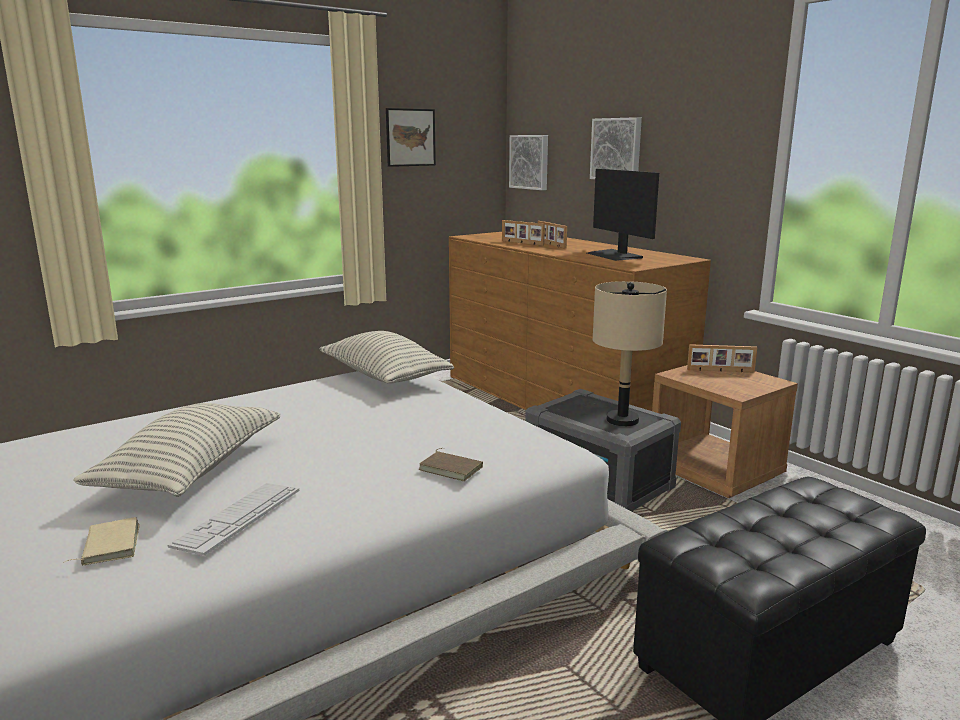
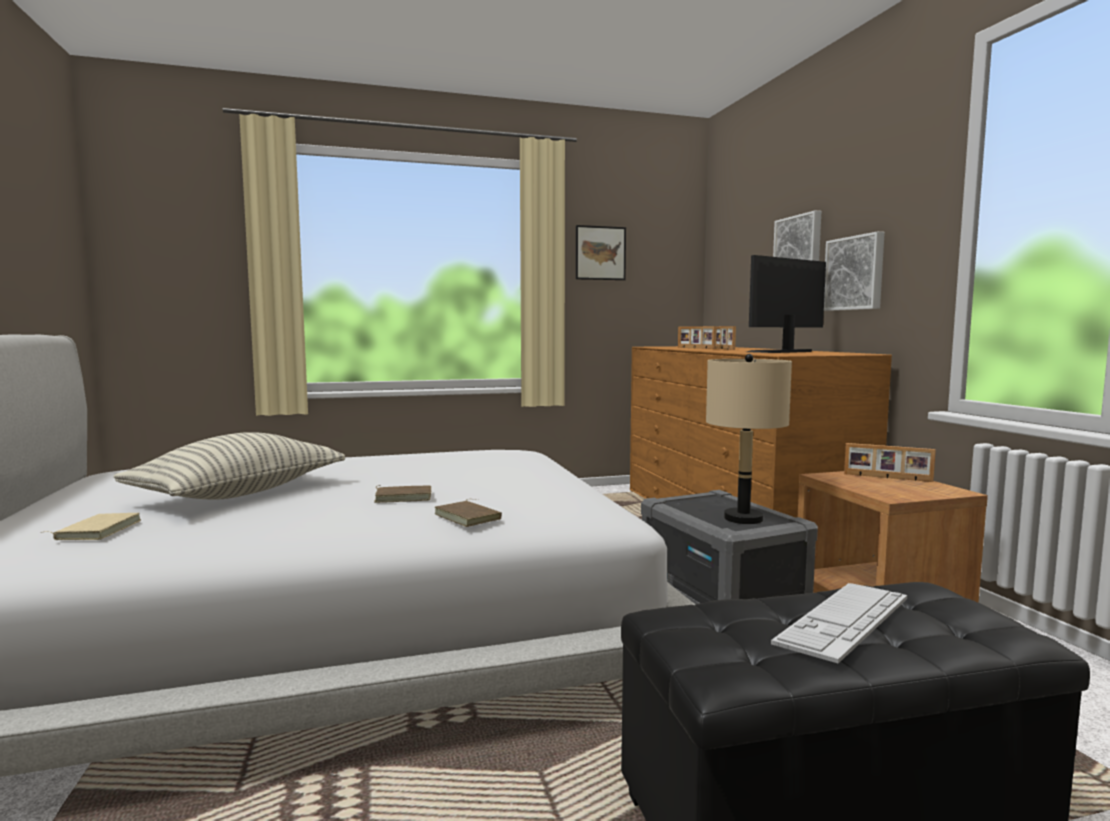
camera: 20 degrees right, 10 degrees down
keyboard [168,483,300,556] -> keyboard moved to [771,583,907,663]
pillow [319,331,454,384] -> none
picture [509,135,548,190] -> picture moved to [824,232,885,311]
monitor [587,169,659,261] -> monitor turned 60 degrees clockwise [747,255,826,353]
none -> brown book [374,485,431,503]

